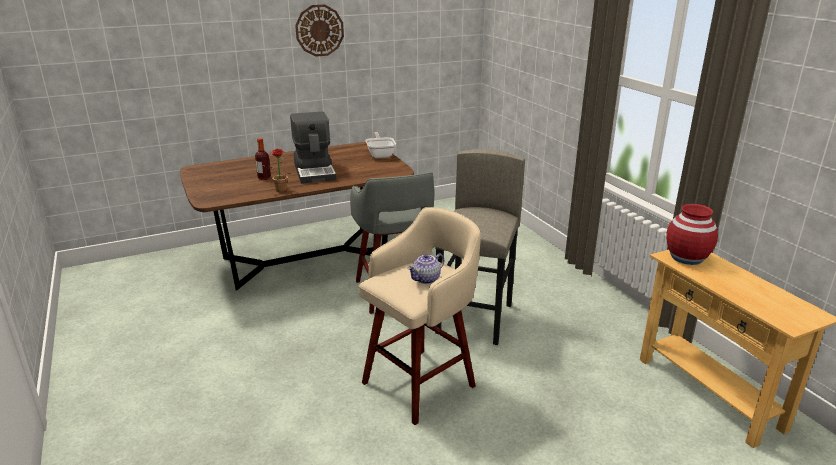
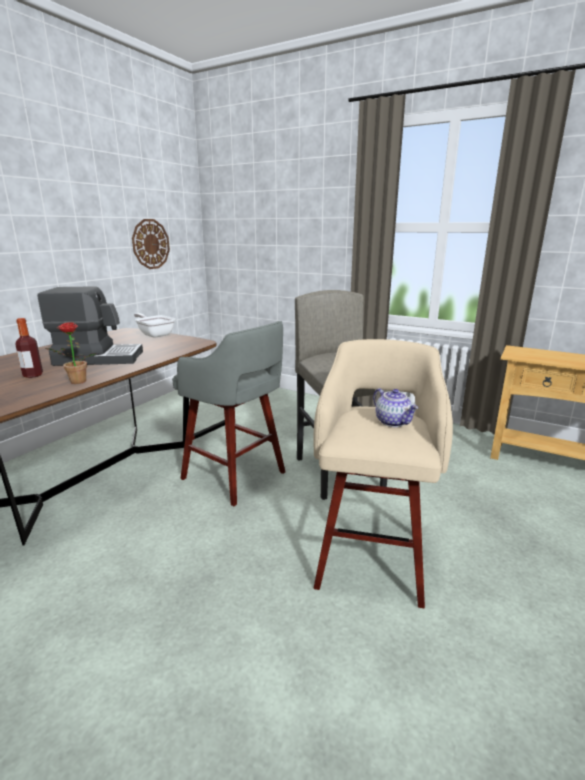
camera: 35 degrees left, 5 degrees down
coffee machine [290,112,336,184] -> coffee machine turned 45 degrees counterclockwise [37,286,143,366]
wall clock [295,4,344,57] -> wall clock moved to [132,219,170,269]
teapot [407,253,444,284] -> teapot turned 45 degrees counterclockwise [373,388,418,427]
red vase [666,204,718,265] -> none

